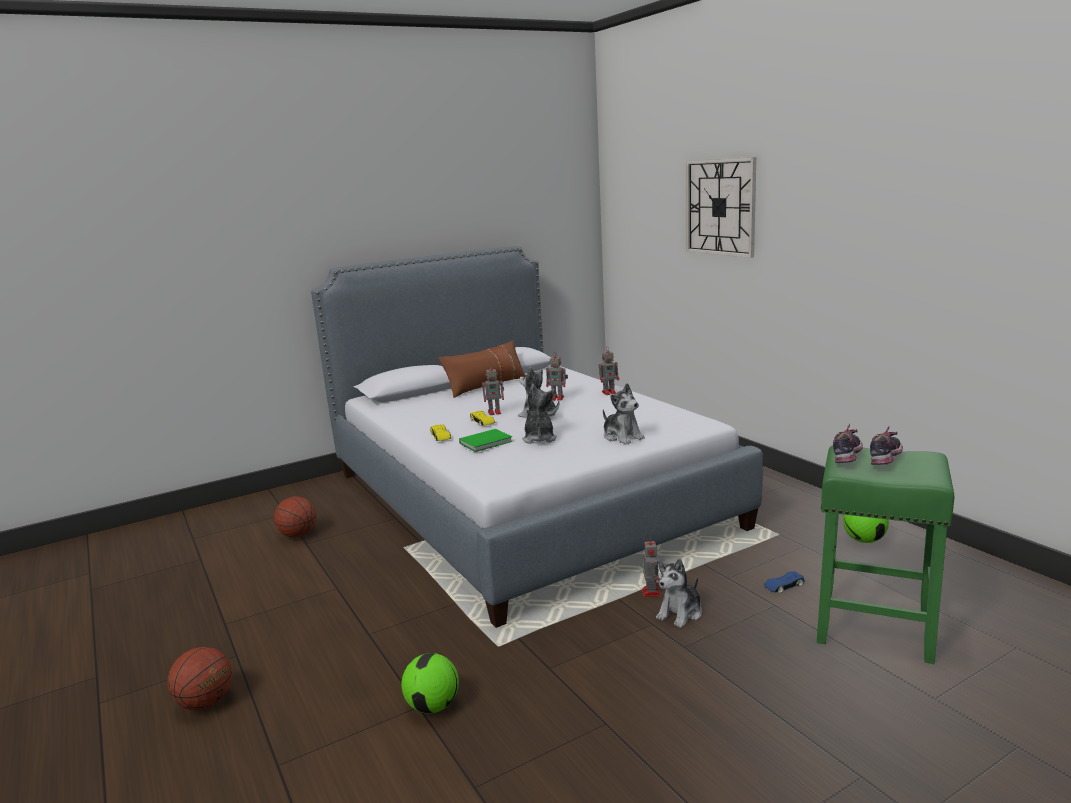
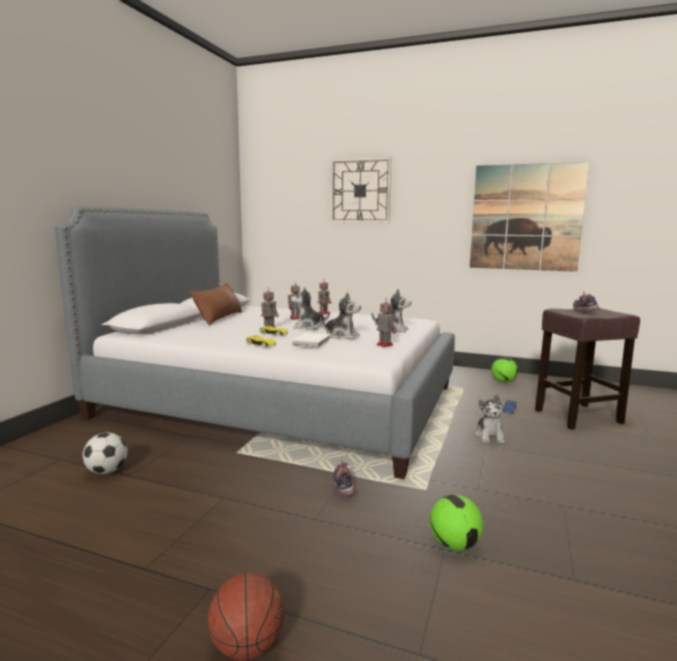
camera: 40 degrees left, 5 degrees down
basketball [274,496,316,538] -> football [83,433,128,474]
green book [459,429,513,452] -> white book [292,333,330,347]
plush toy [522,384,557,444] -> plush toy turned 150 degrees clockwise [320,292,361,340]
toy robot [642,537,661,597] -> toy robot moved to [376,298,396,347]
green stool [817,445,954,664] -> brown stool [535,308,640,430]
shoe [833,424,863,463] -> shoe moved to [333,461,356,496]
none -> picture [470,162,590,272]

